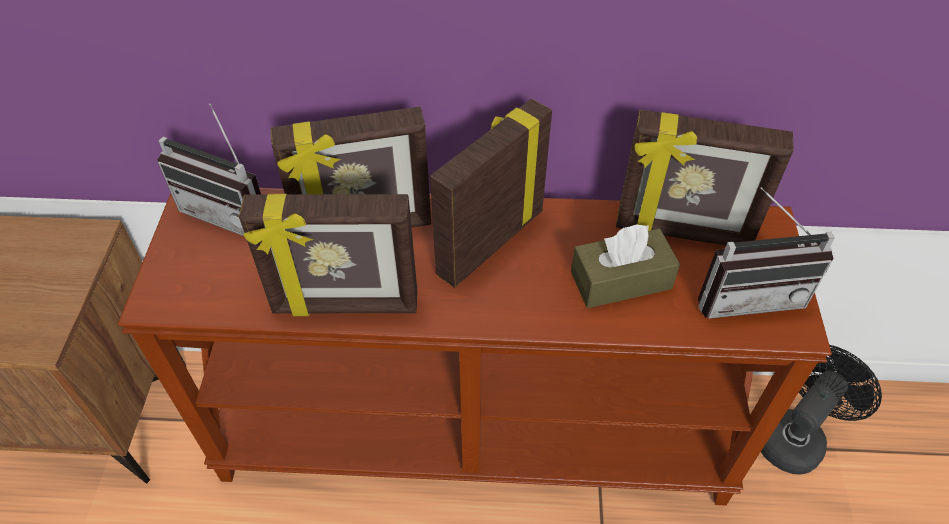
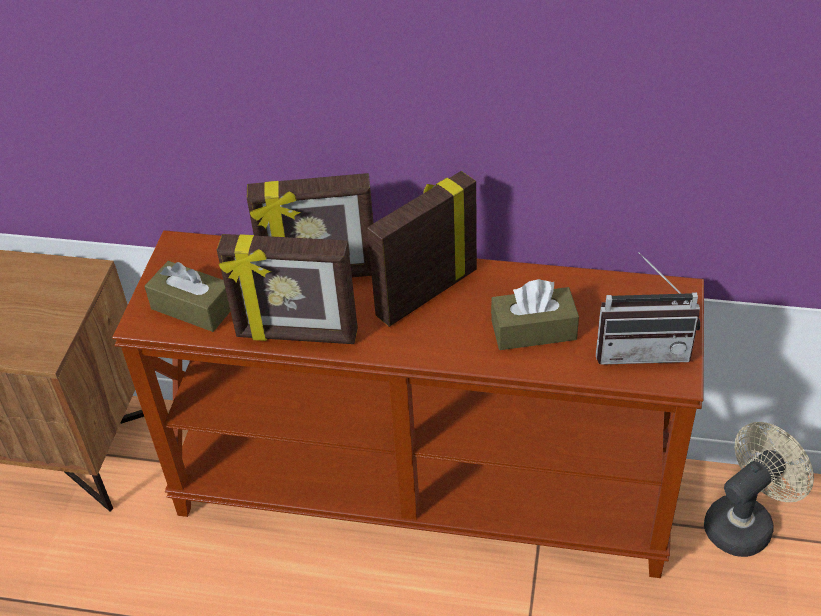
camera: 10 degrees right, 5 degrees down
radio [157,104,261,236] -> none
picture frame [616,110,794,246] -> none
black fan [761,345,882,475] -> beige fan [704,422,814,557]
none -> brown tissue box [145,261,231,332]

